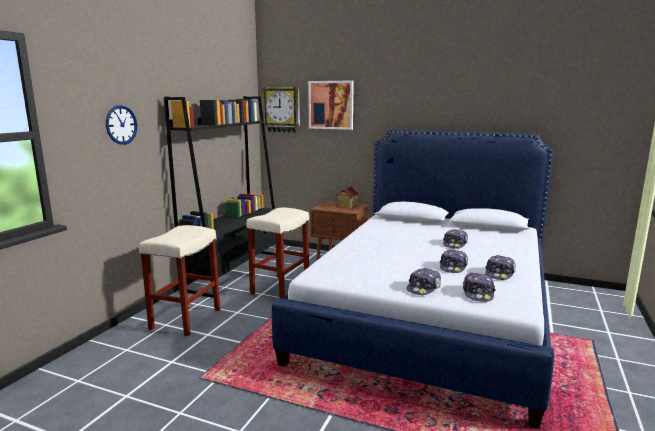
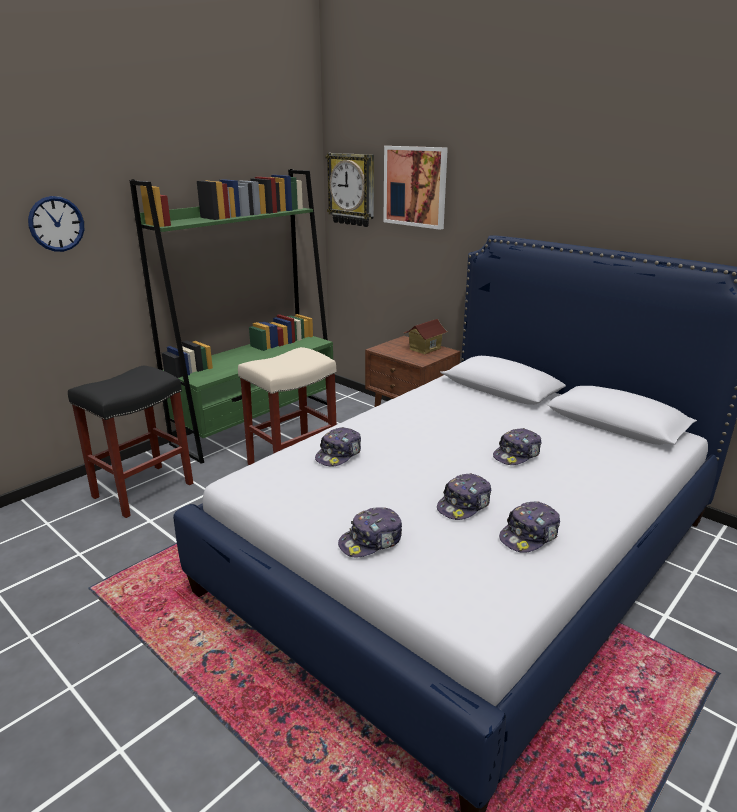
camera: 20 degrees right, 10 degrees up
beige stool [139,225,220,336] -> black stool [68,365,193,518]
black bookcase [164,96,276,298] -> green bookcase [130,169,333,464]
cap [463,272,496,302] -> cap moved to [315,427,361,467]

